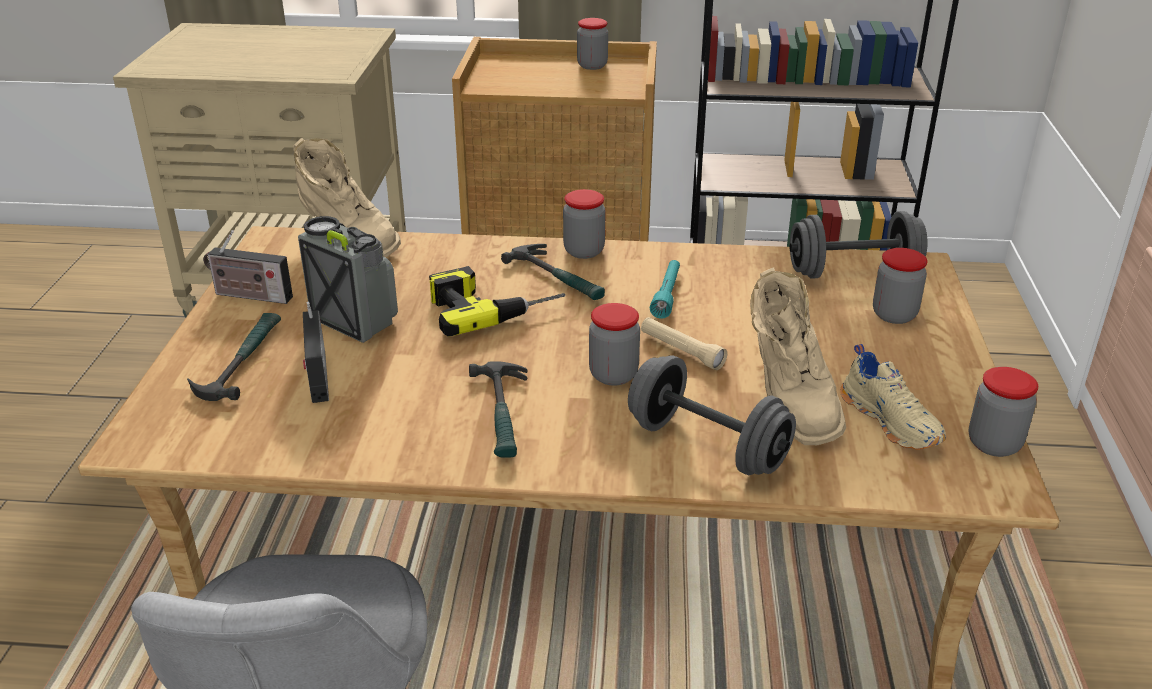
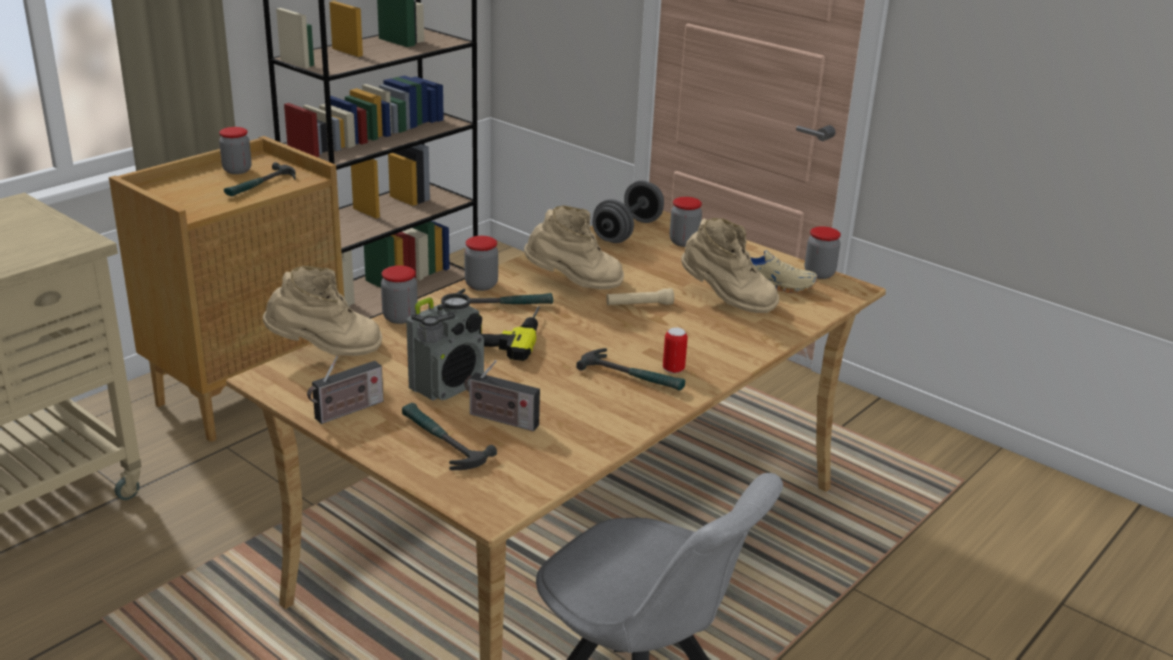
camera: 55 degrees left, 5 degrees down
radio [298,216,398,343] -> radio turned 150 degrees clockwise [406,293,484,401]
jar [589,303,640,386] -> jar moved to [381,265,418,324]
grey dumbbell [628,355,796,475] -> none
turquoise flashlight [650,260,680,319] -> beige boot [524,205,624,289]
none -> hammer [224,162,295,196]
none -> can [663,327,688,373]

